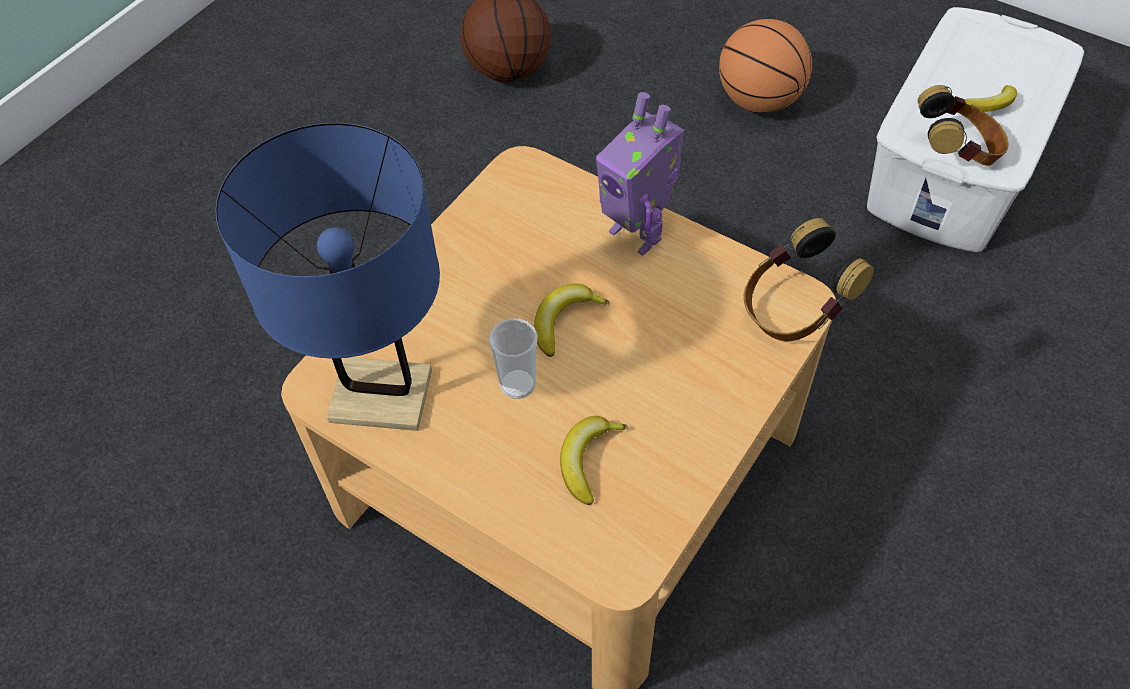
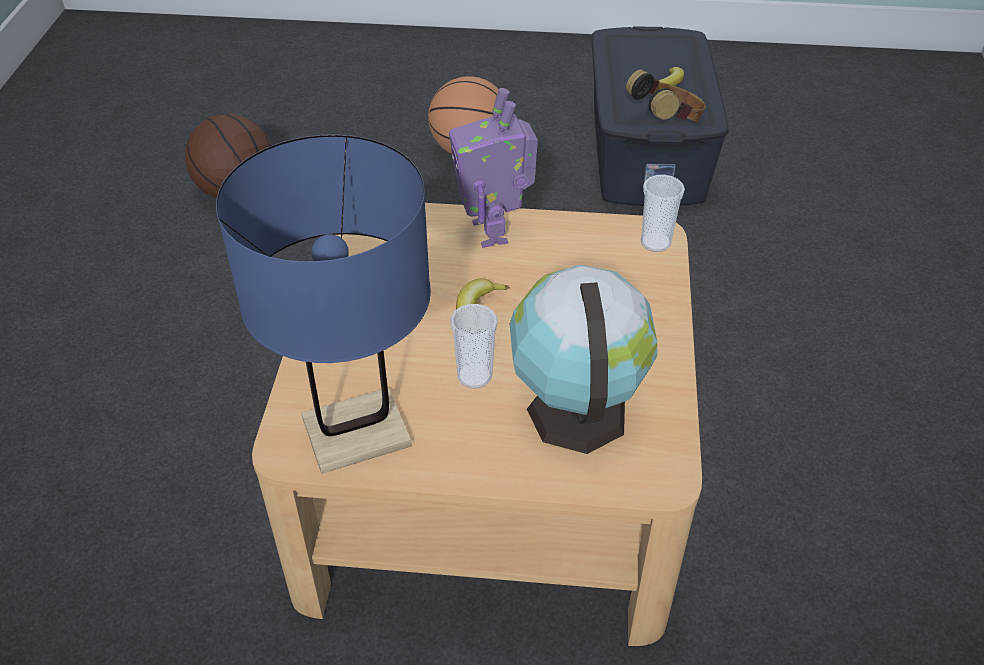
camera: 30 degrees left, 10 degrees down
banana [560,416,629,505] -> globe [510,264,657,454]
toy robot [596,92,684,256] -> toy robot turned 60 degrees clockwise [449,88,538,248]
headphones [744,218,874,341] -> cup [641,175,685,252]
white storage box [867,7,1084,252] -> blue storage box [592,26,729,206]

